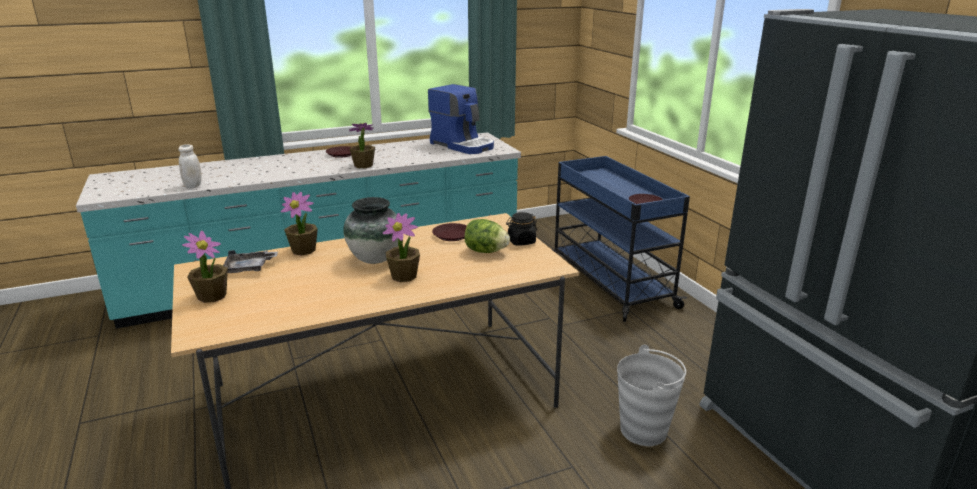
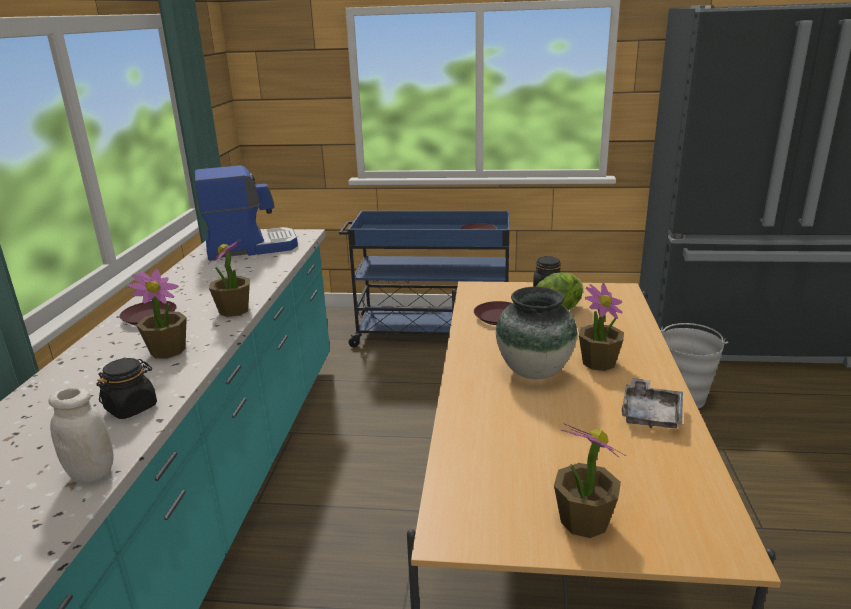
camera: 60 degrees left, 0 degrees up
grey tray [223,250,278,273] -> grey tray moved to [622,378,683,428]
potted plant [281,192,318,255] -> potted plant moved to [127,269,187,358]
none -> black jar [97,358,157,419]

